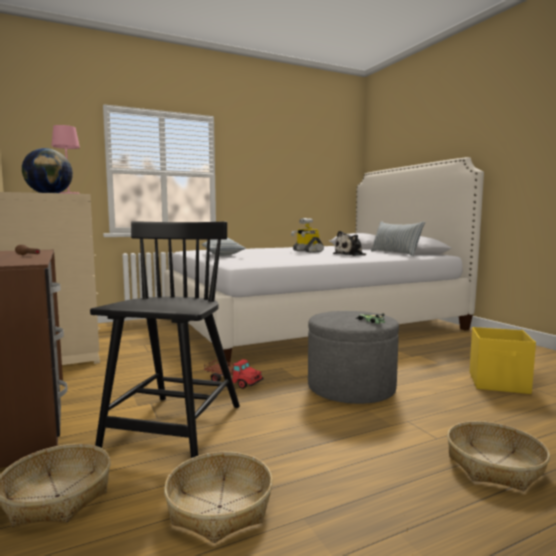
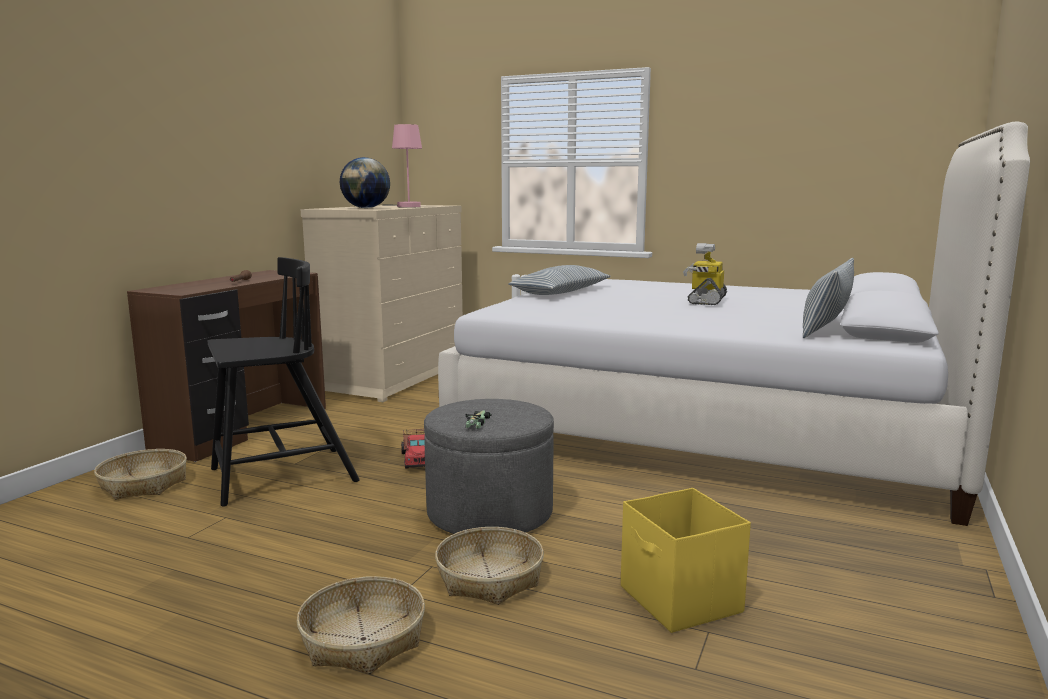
camera: 50 degrees right, 5 degrees up
basket [164,452,273,543] -> basket moved to [435,527,544,605]
plush toy [333,231,366,256] -> none

